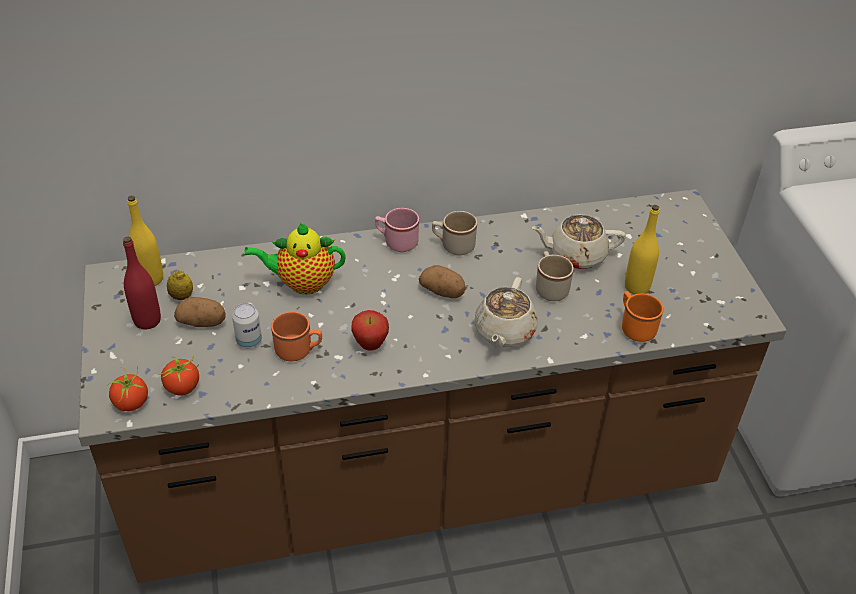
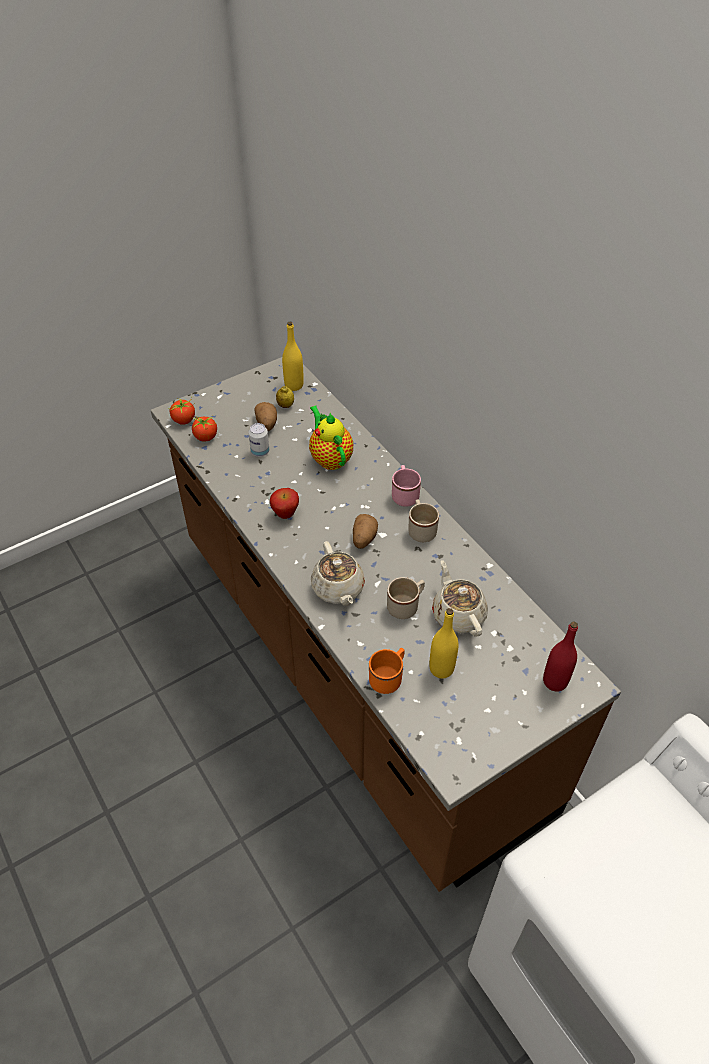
camera: 70 degrees right, 5 degrees up
red bottle [123,236,161,329] -> red bottle moved to [543,621,578,692]
orange mug [271,312,322,361] -> none
beige teapot [474,277,538,348] -> beige teapot turned 105 degrees counterclockwise [311,541,365,605]

